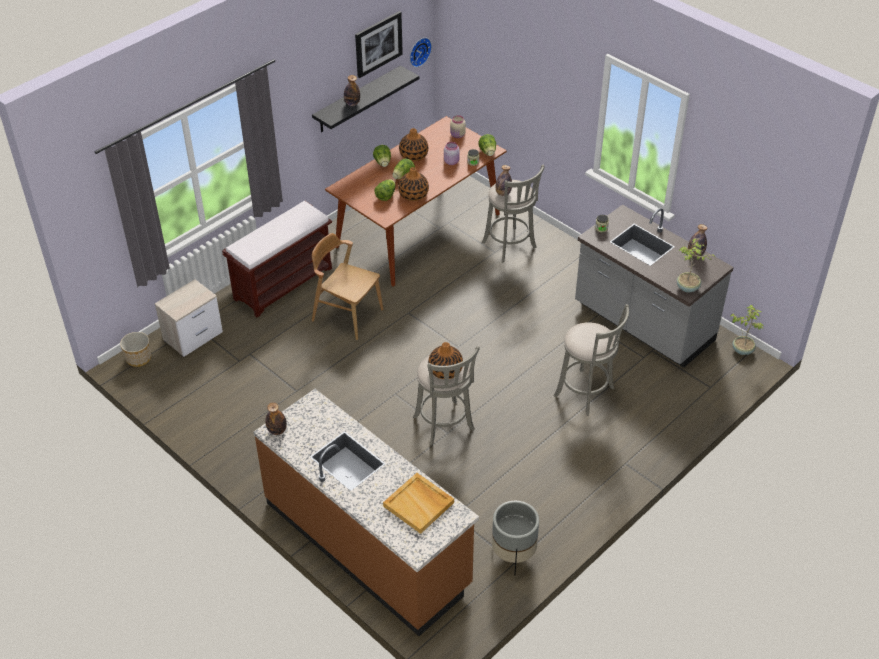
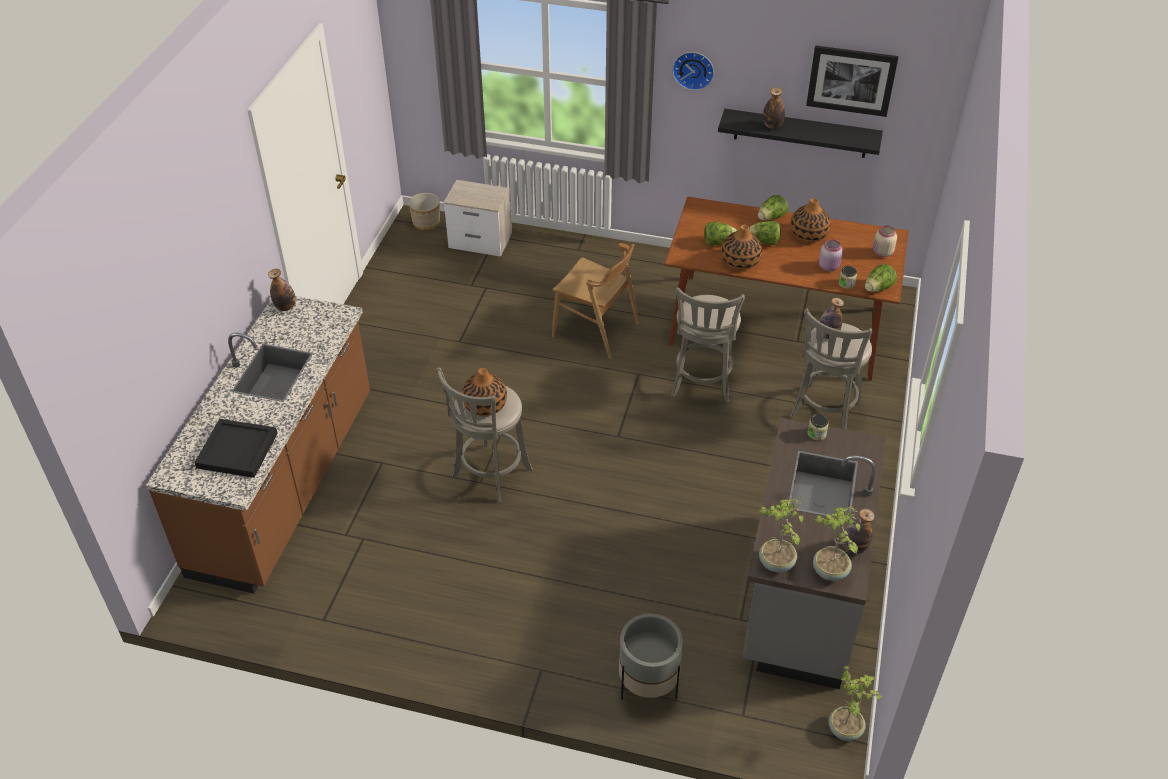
camera: 60 degrees right, 0 degrees up
brown bench [222,201,332,317] -> none
brown chair [312,233,383,340] -> brown chair turned 120 degrees clockwise [552,243,639,359]
beige tray [383,473,454,534] -> black tray [194,419,278,478]
wall clock [410,38,432,67] -> wall clock moved to [672,52,714,90]
grey planter [492,501,539,575] -> grey planter moved to [619,614,683,700]
grey stool [554,304,629,416] -> grey stool moved to [671,287,745,403]
none -> potted plant [813,506,860,581]

